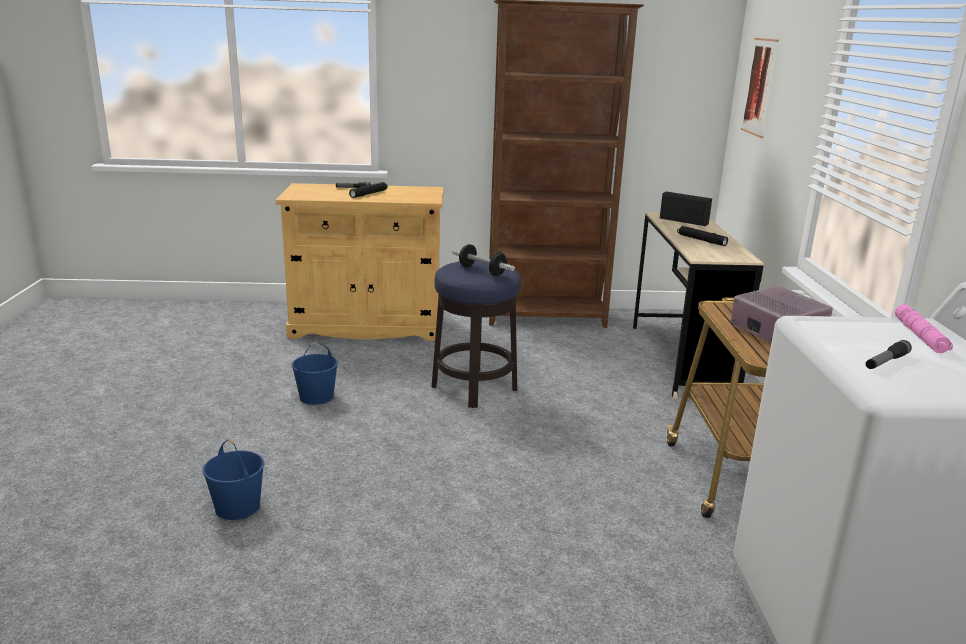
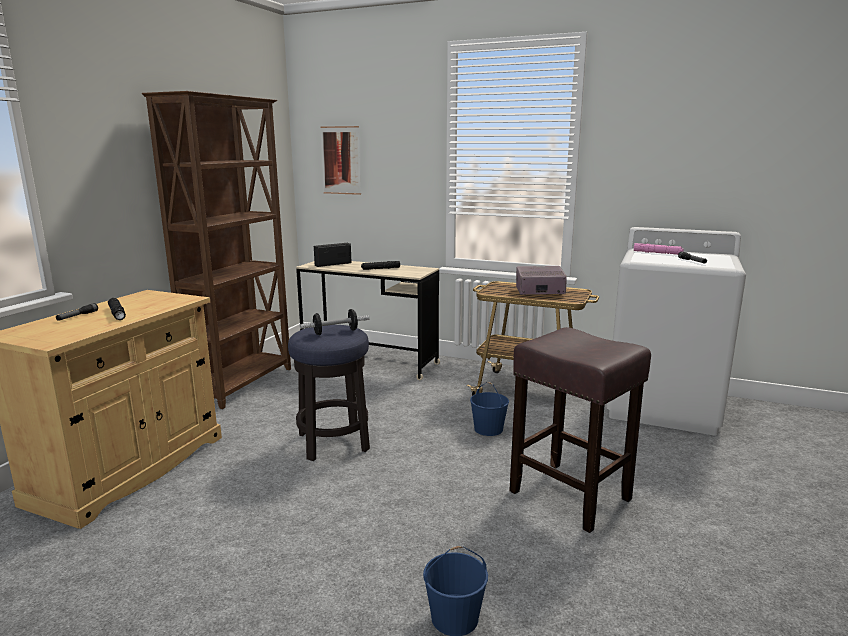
camera: 65 degrees left, 5 degrees down
blue bucket [292,342,338,405] -> blue bucket moved to [470,382,509,436]
none -> brown stool [509,327,651,533]

